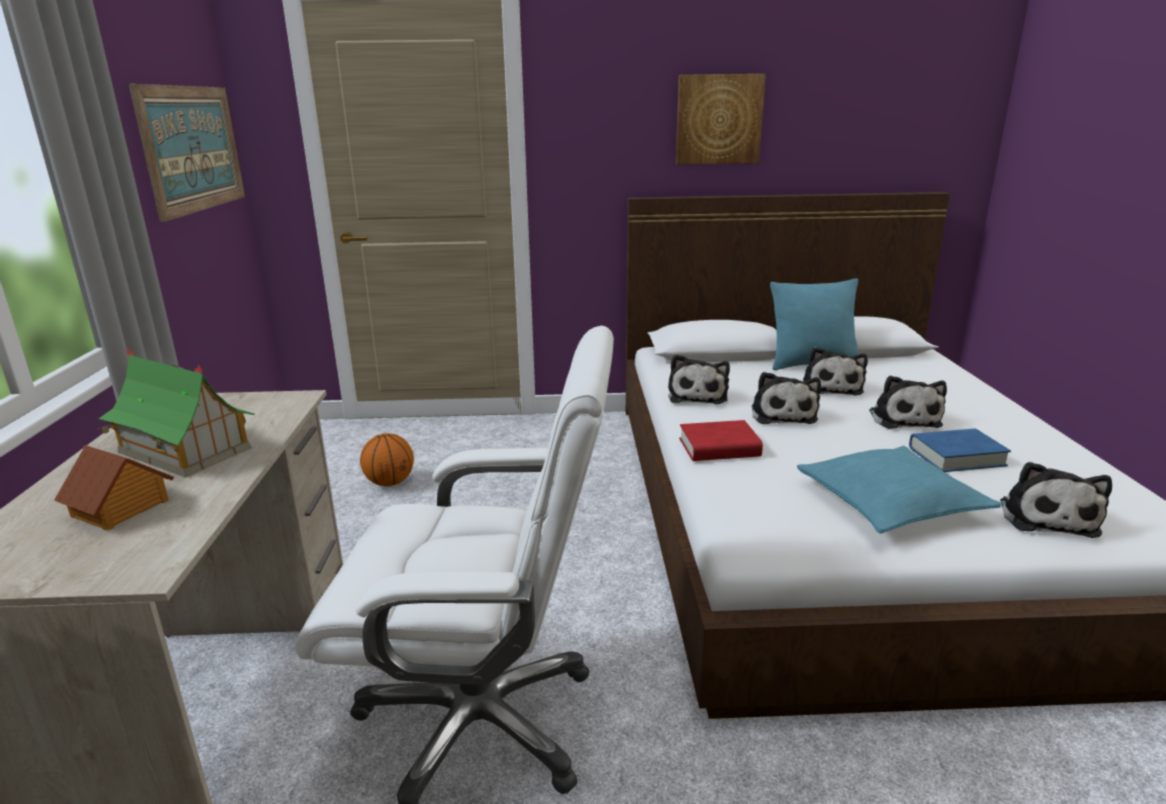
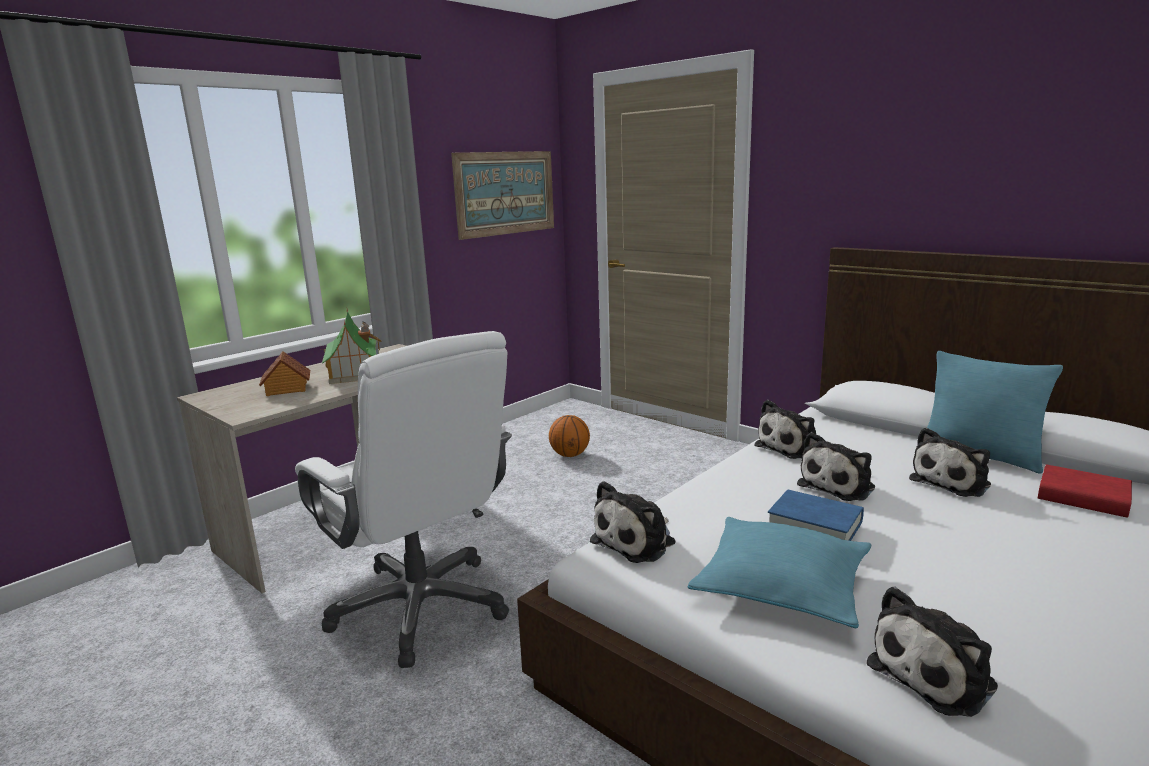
camera: 45 degrees right, 5 degrees down
picture [676,74,766,165] -> none
red book [679,420,763,461] -> red book moved to [1038,464,1132,518]
plush toy [869,376,947,429] -> plush toy moved to [590,481,676,563]
blue book [909,428,1011,472] -> blue book moved to [768,490,864,541]

